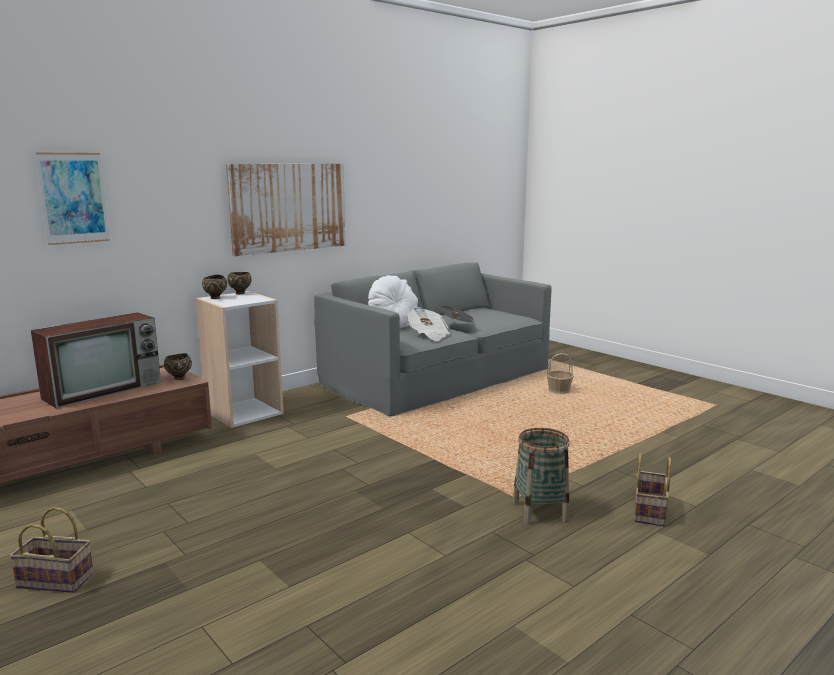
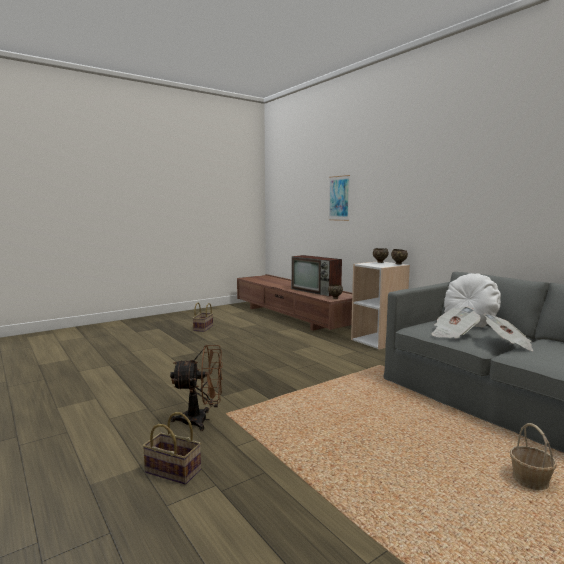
camera: 95 degrees right, 5 degrees down
picture [226,164,346,256] -> none
basket [513,428,570,525] -> brown fan [170,345,223,431]

